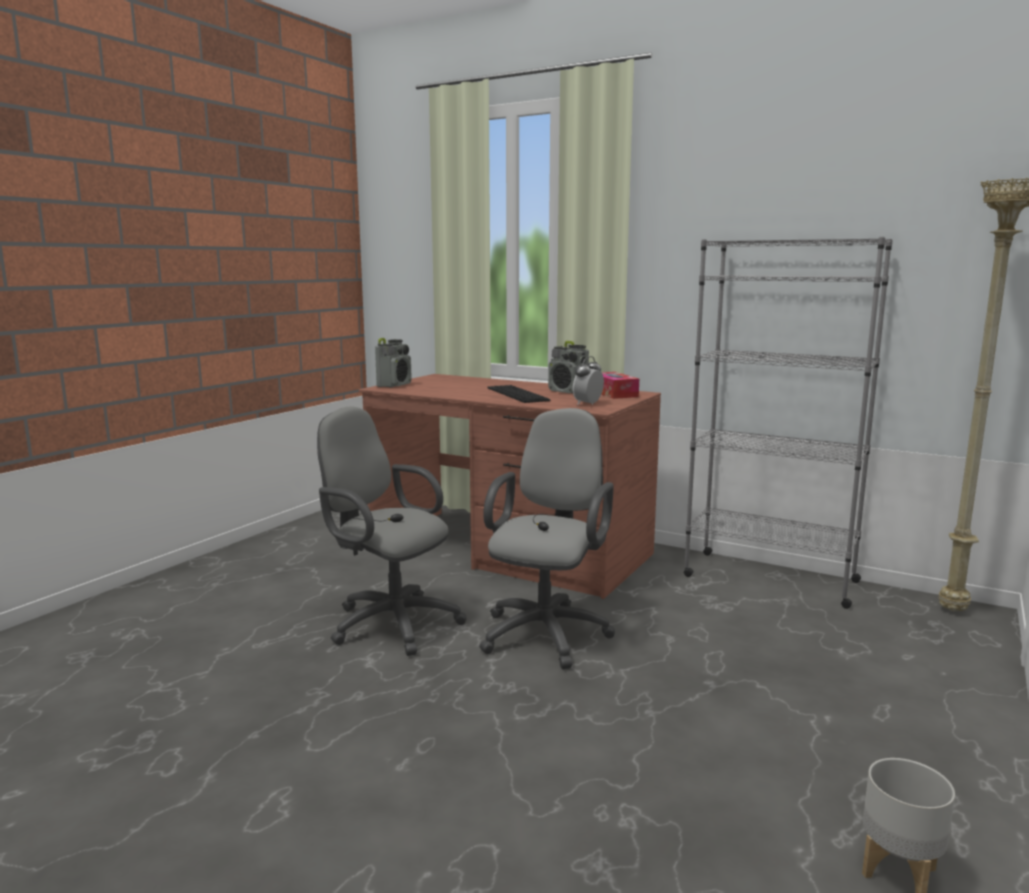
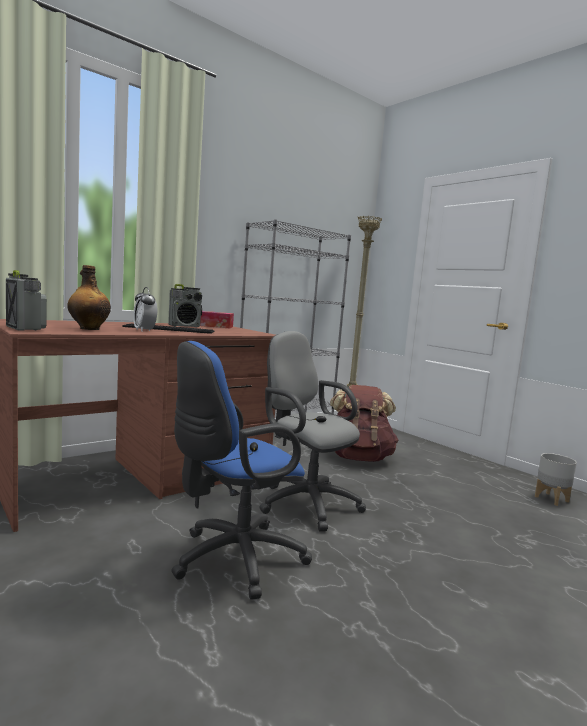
camera: 70 degrees left, 5 degrees down
grey office chair [317,407,466,656] -> blue office chair [171,341,312,600]
alarm clock [573,356,604,405] -> alarm clock moved to [133,287,157,331]
none -> bottle [67,265,111,330]
none -> brown backpack [330,385,398,462]

